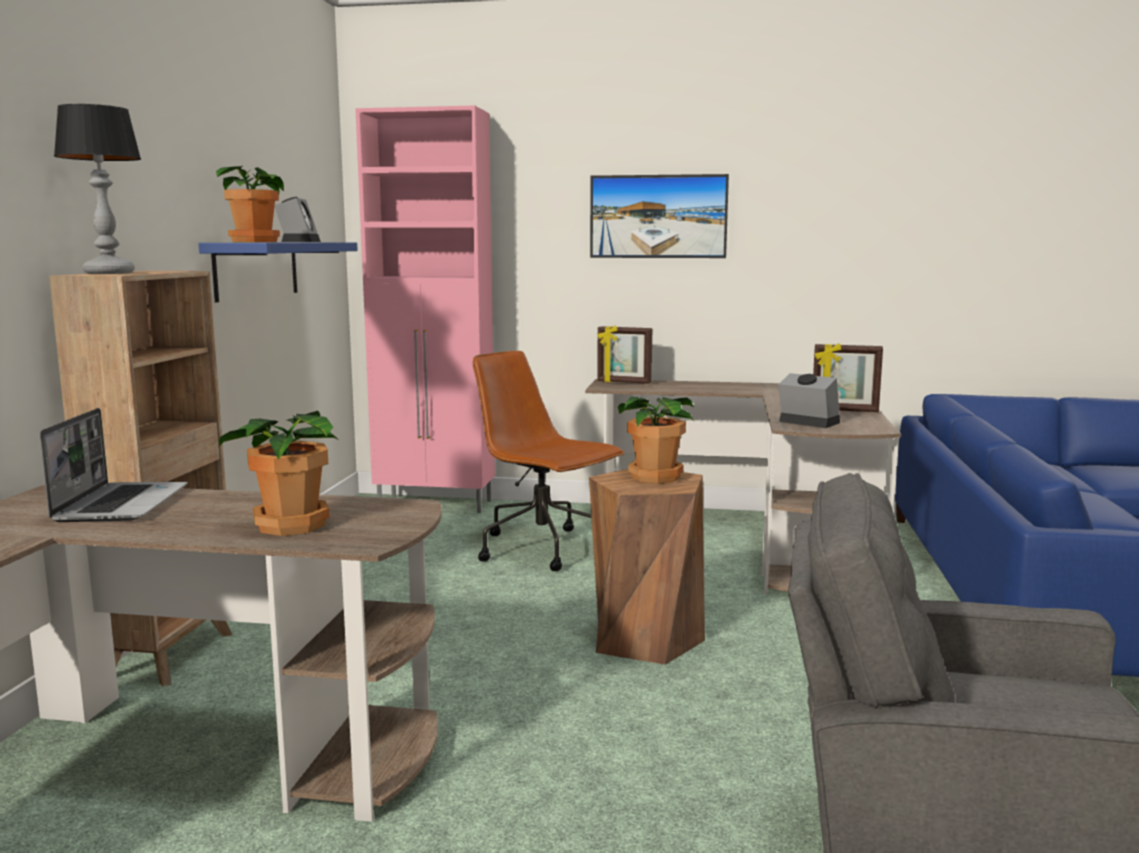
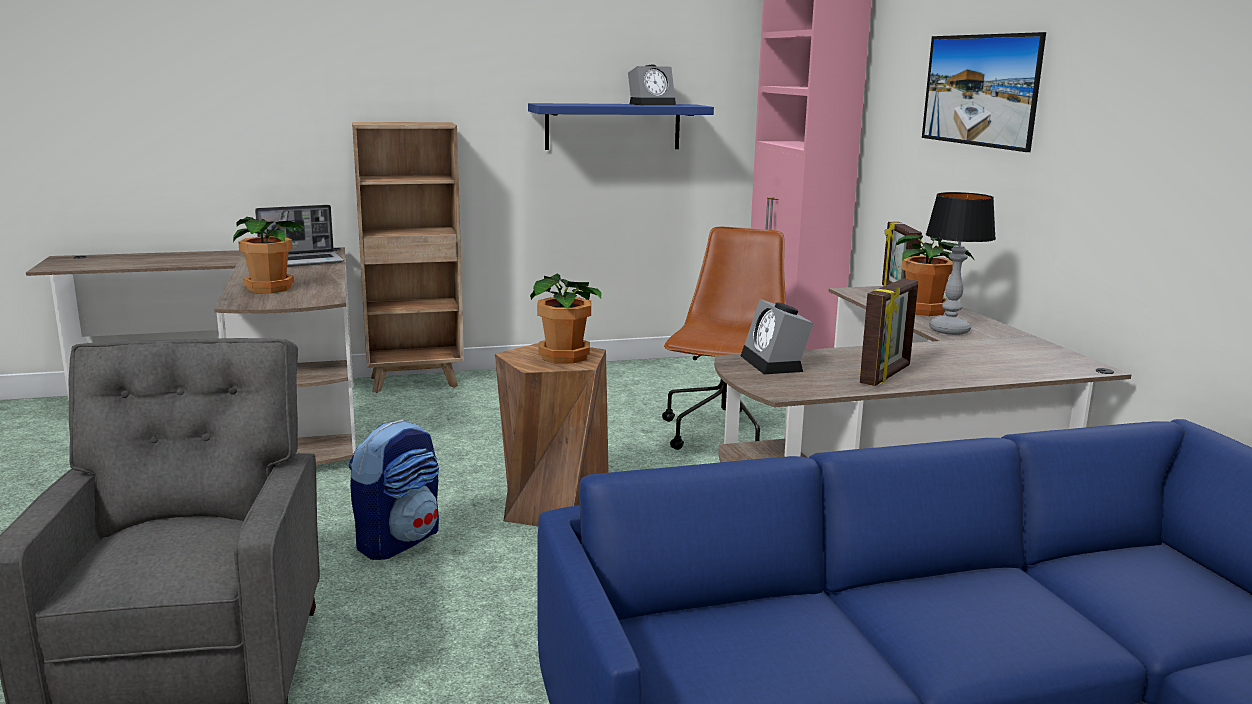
camera: 65 degrees right, 5 degrees up
table lamp [54,104,141,274] -> table lamp moved to [926,192,996,335]
potted plant [216,166,284,242] -> potted plant moved to [896,235,974,316]
alarm clock [778,373,840,428] -> alarm clock turned 150 degrees clockwise [741,299,813,374]
picture frame [813,343,883,412] -> picture frame turned 135 degrees counterclockwise [860,279,918,386]
none -> backpack [349,420,439,560]

